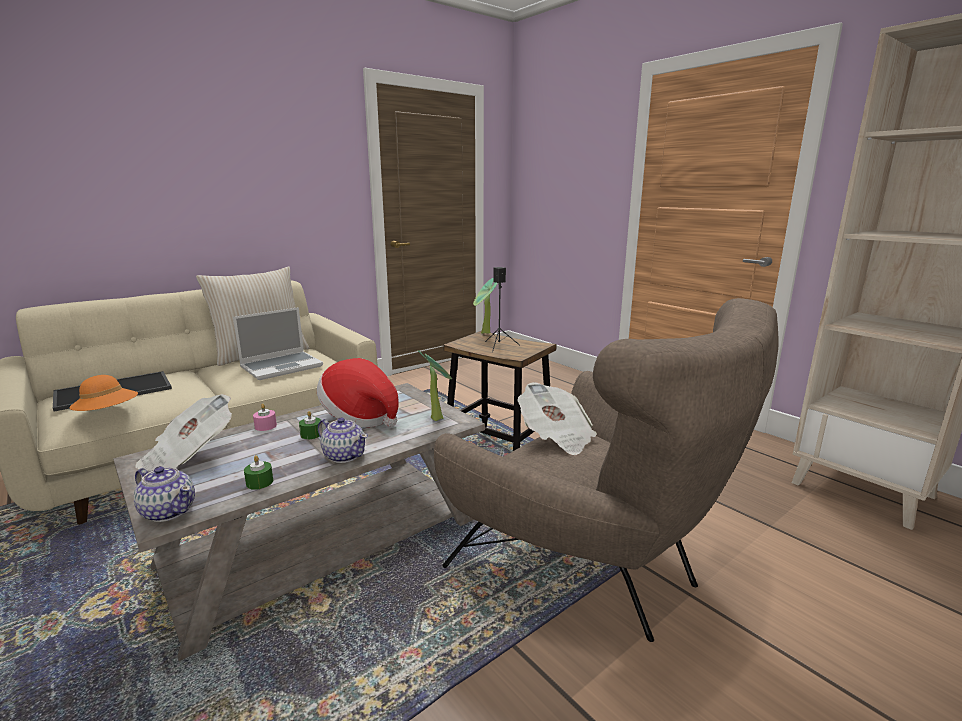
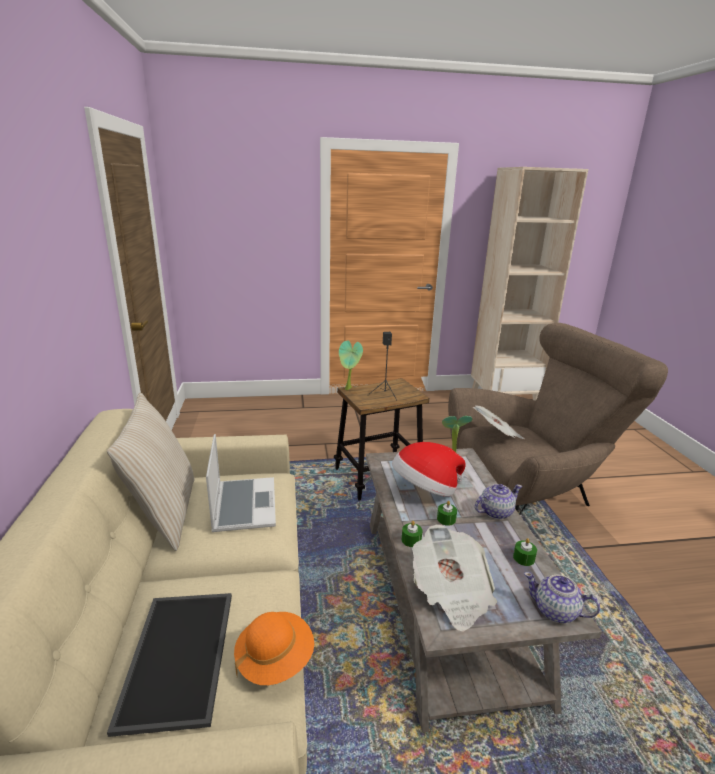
camera: 60 degrees left, 5 degrees up
teapot [134,466,195,522] -> teapot turned 120 degrees counterclockwise [524,572,600,623]
pink candle [253,404,277,431] -> green candle [402,521,423,547]

